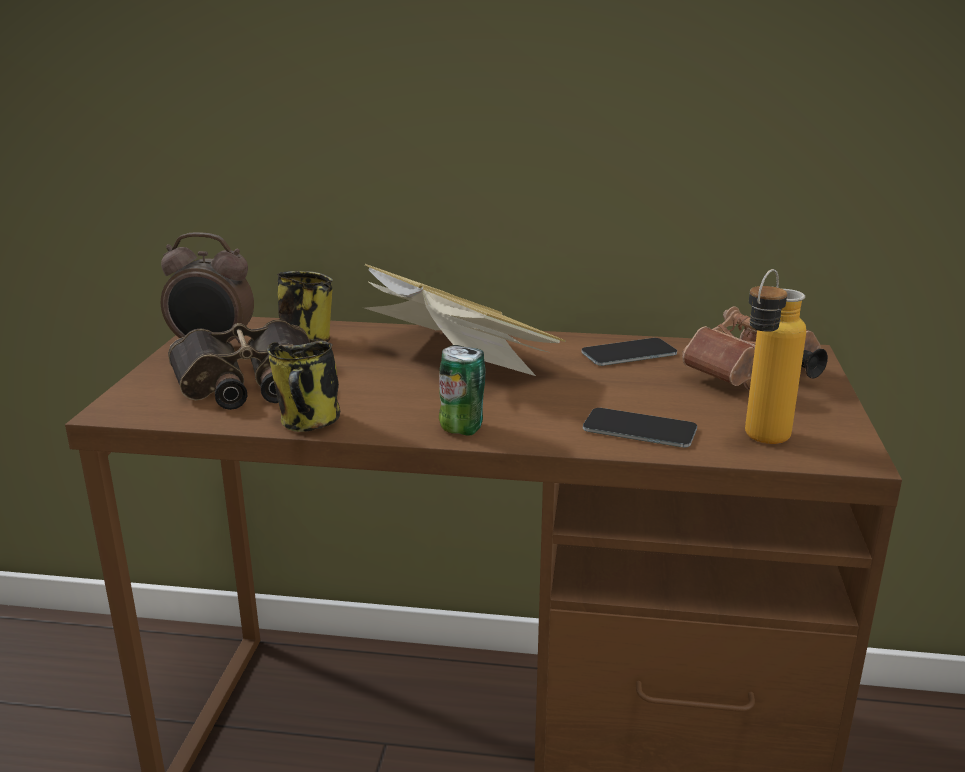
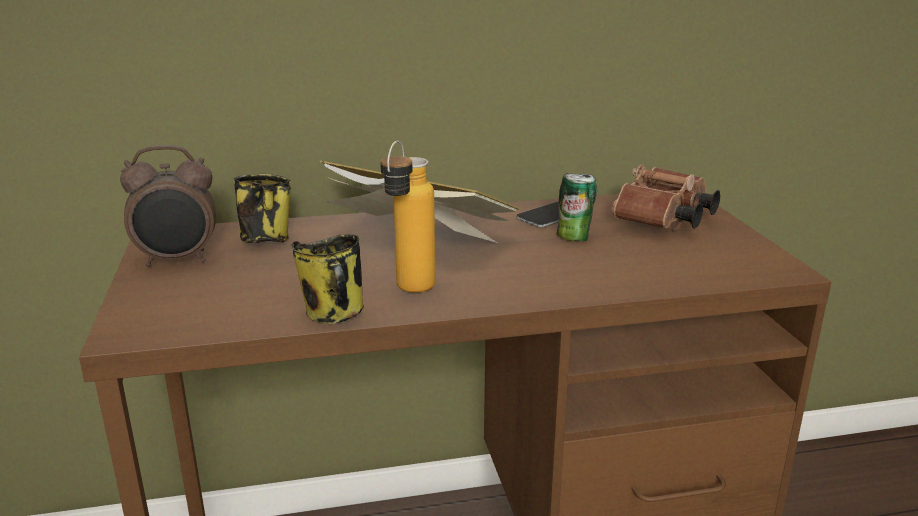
camera: 20 degrees left, 0 degrees up
binoculars [168,319,310,410] -> none
can [439,345,486,436] -> can moved to [557,173,597,241]
phone [583,408,697,448] -> none
bottle [745,269,806,444] -> bottle moved to [380,141,435,293]

